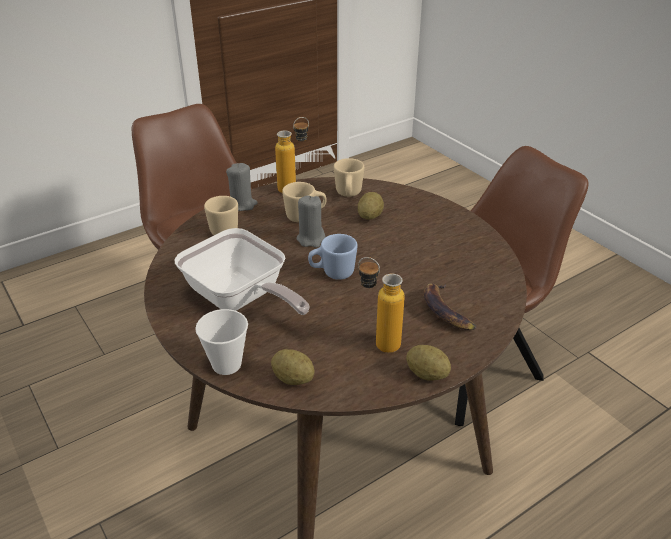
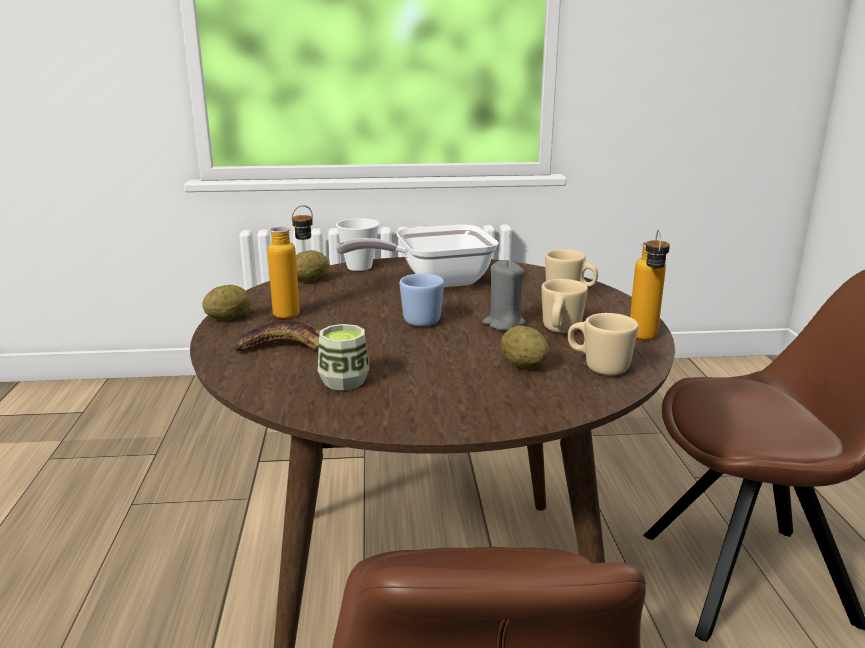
camera: 120 degrees right, 15 degrees down
grey candle [226,163,258,211] -> none
none -> cup [318,324,369,391]

